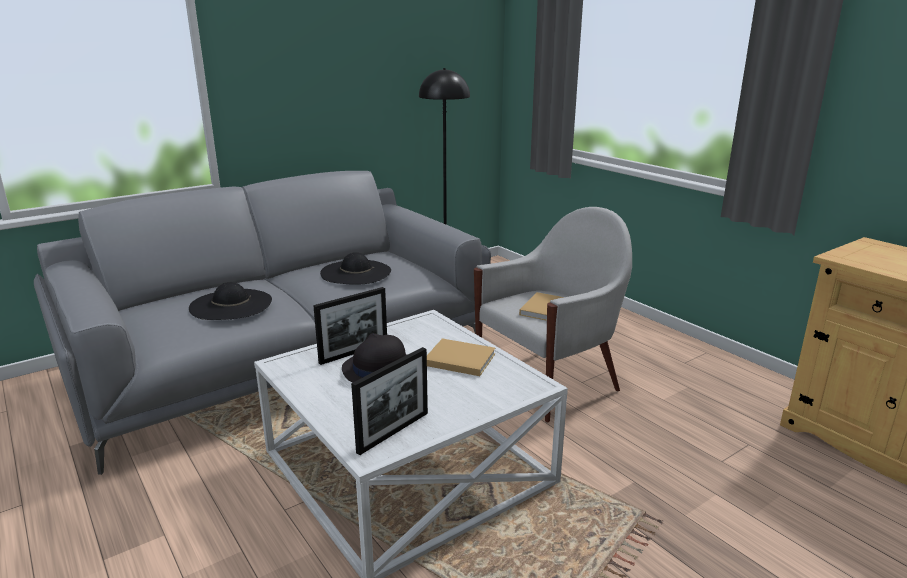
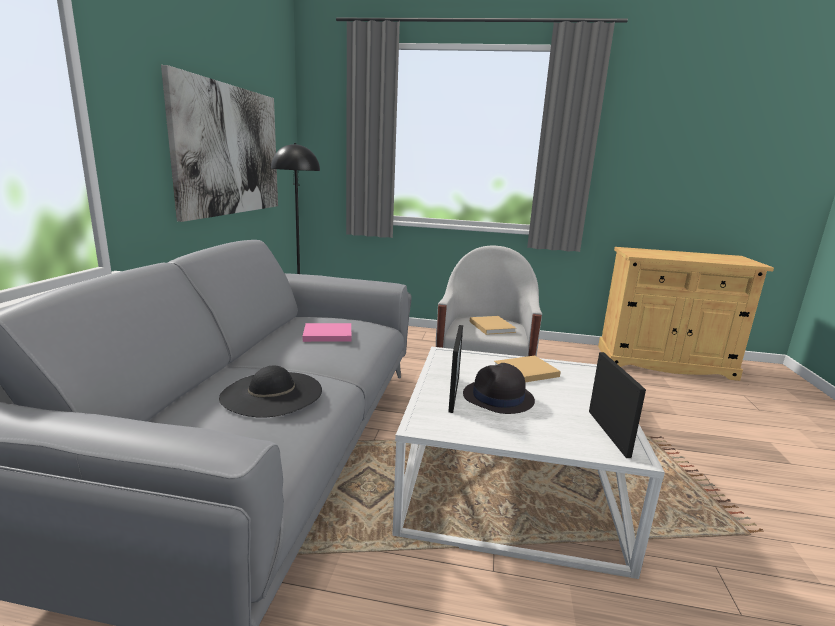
camera: 45 degrees left, 5 degrees down
black hat [320,252,391,285] -> pink book [303,323,351,342]
none -> picture [161,65,278,222]

